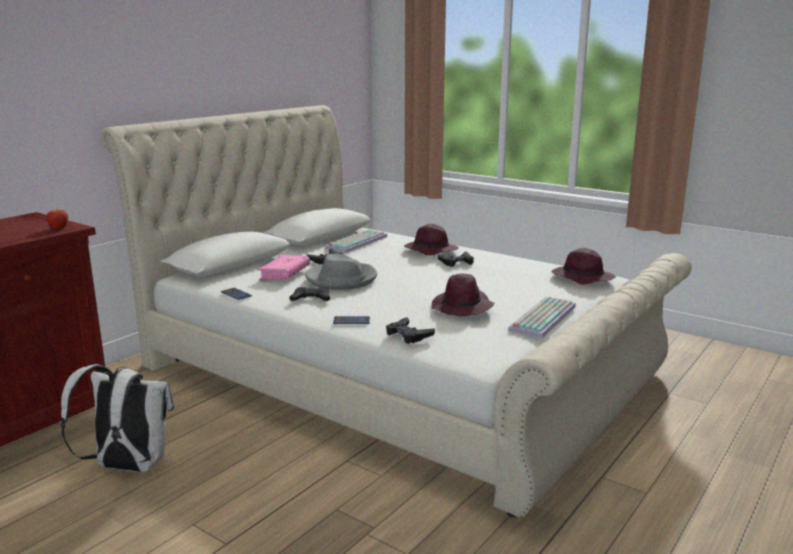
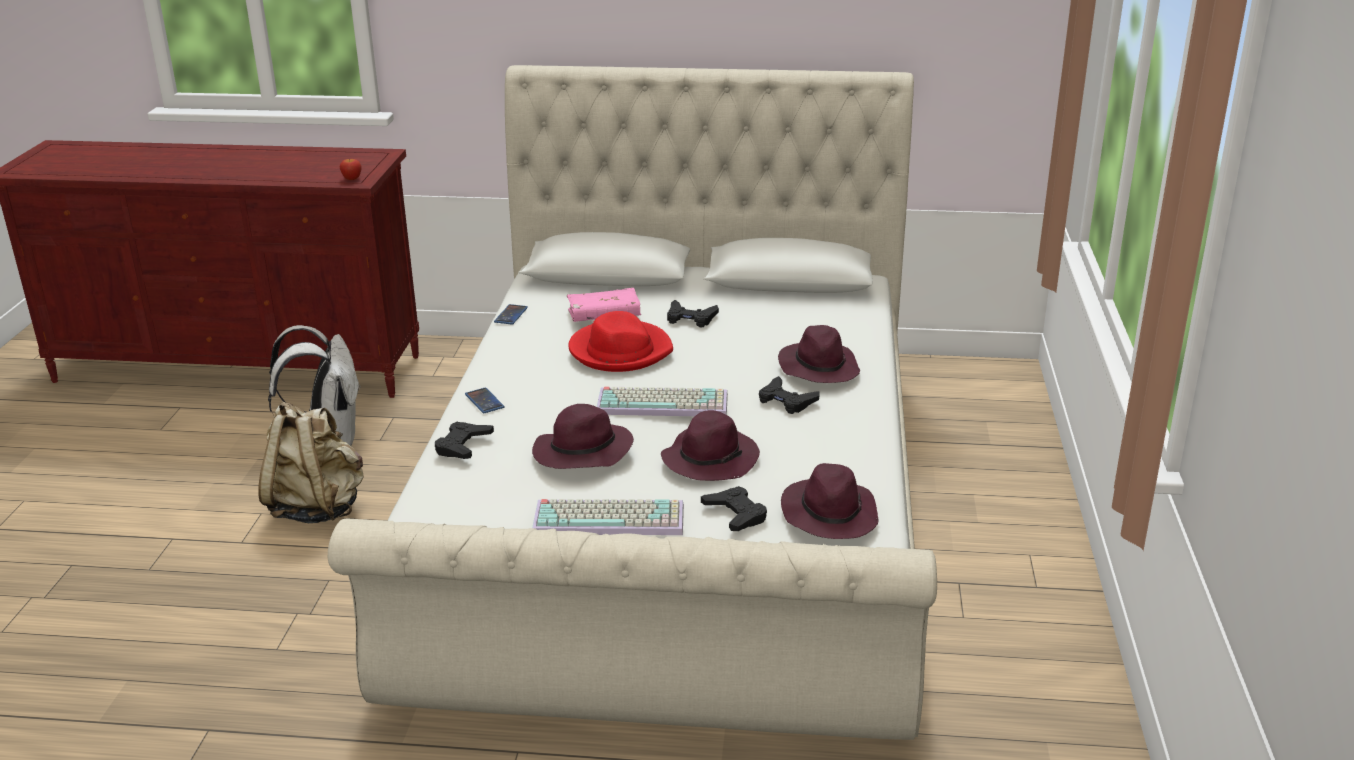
camera: 60 degrees right, 10 degrees up
black game controller [289,287,330,301] -> black game controller moved to [701,486,767,531]
grey hat [305,253,377,290] -> red hat [568,311,673,372]
keyboard [325,229,388,253] -> keyboard moved to [597,387,728,416]
none -> beige backpack [258,401,364,523]
none -> purple hat [661,410,760,481]

